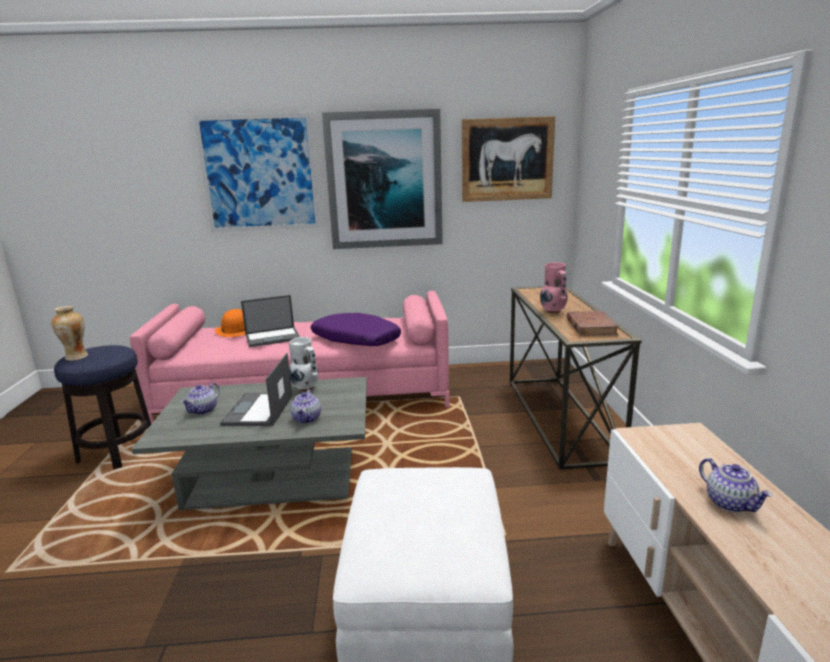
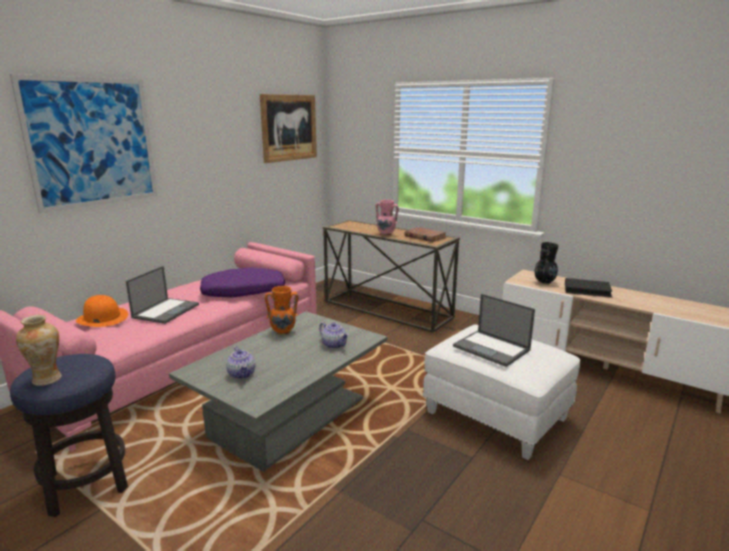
camera: 50 degrees left, 0 degrees up
laptop [220,353,292,426] -> laptop moved to [453,294,535,367]
white vase [289,337,319,392] -> orange vase [265,286,298,335]
picture [322,109,443,249] -> none
teapot [699,458,773,512] -> black book [565,278,612,298]
none -> black vase [534,242,558,284]

